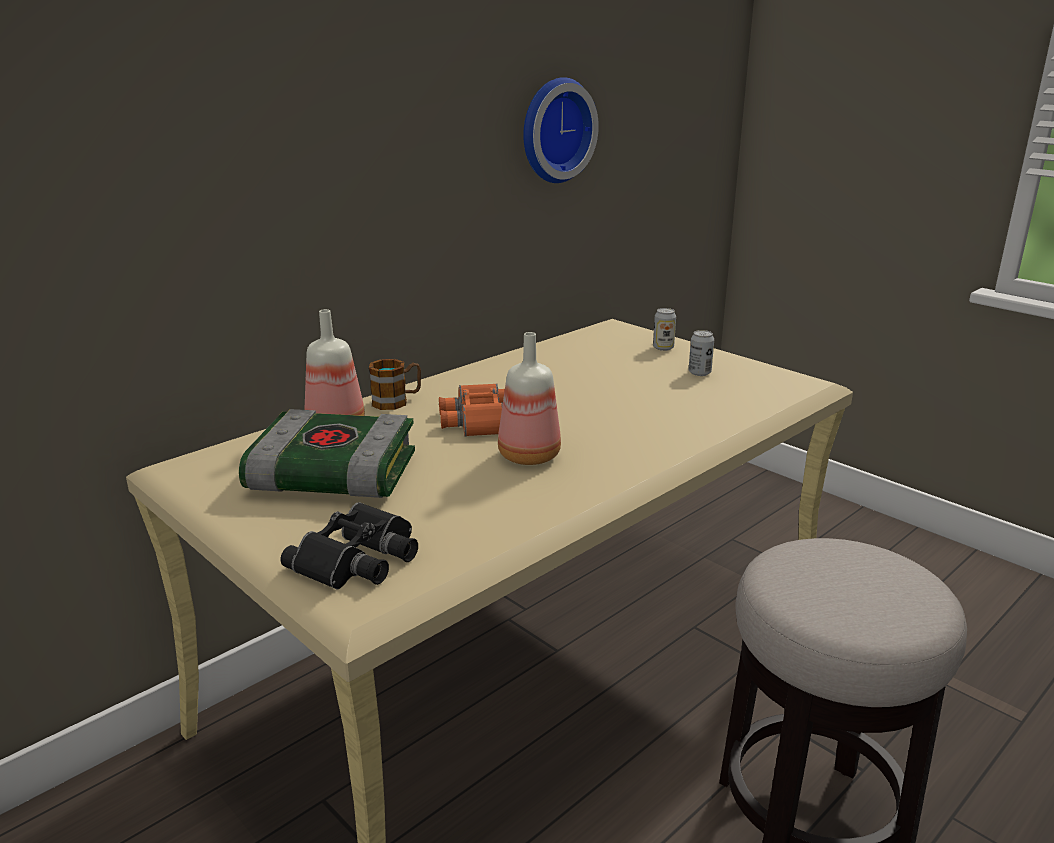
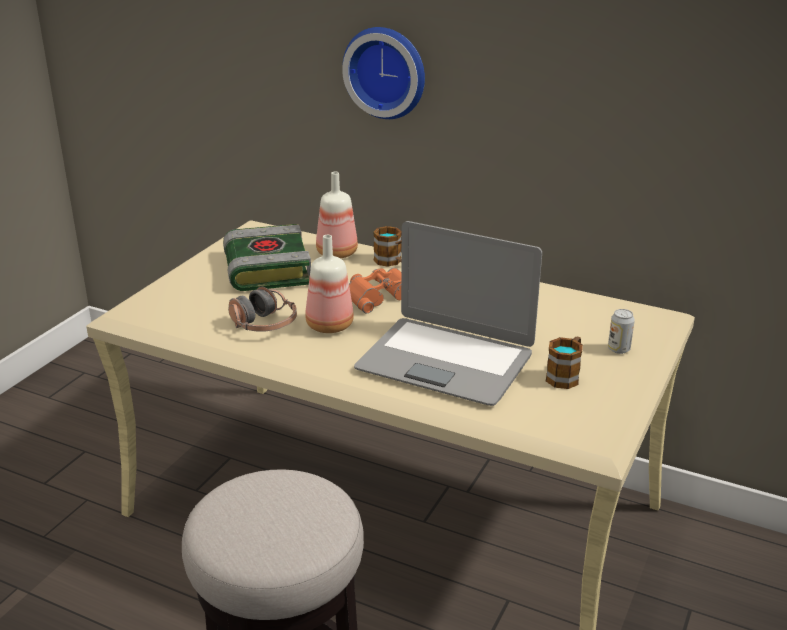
camera: 70 degrees right, 5 degrees up
black binoculars [280,502,418,589] -> none
wall clock [523,77,599,183] -> wall clock moved to [342,27,425,119]
can [689,330,714,376] -> mug [546,337,583,389]
none -> headphones [228,287,297,332]
none -> laptop [354,221,542,406]

